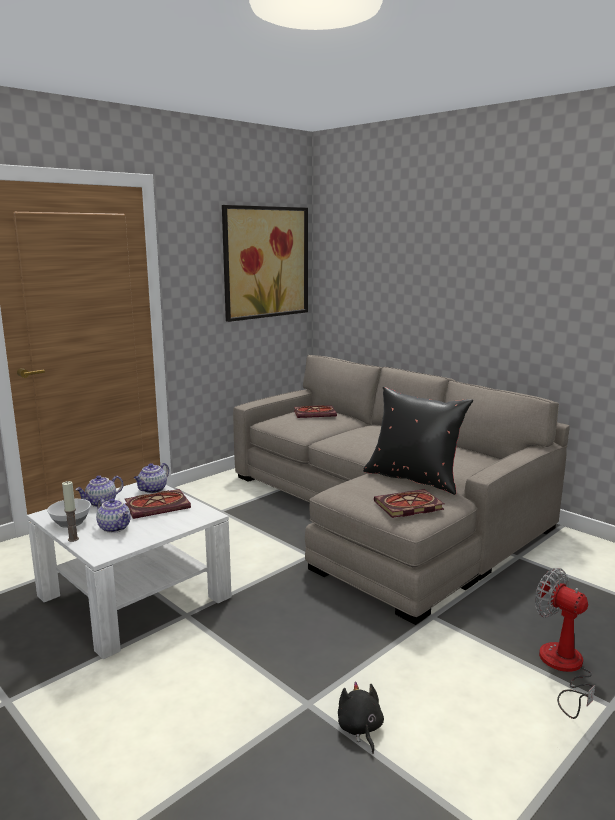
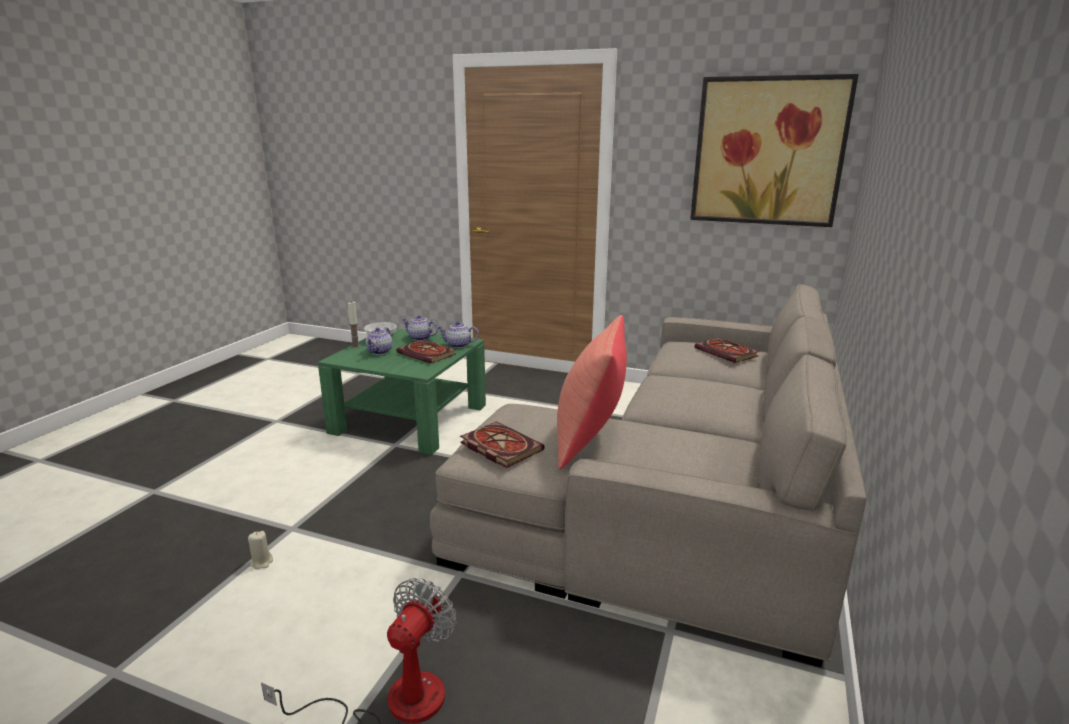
camera: 65 degrees right, 5 degrees up
white coffee table [27,482,231,659] -> green coffee table [318,328,486,455]
black plush toy [338,681,384,754] -> beige candle [248,531,273,570]
black pillow [363,387,473,495] -> red pillow [557,315,627,470]

